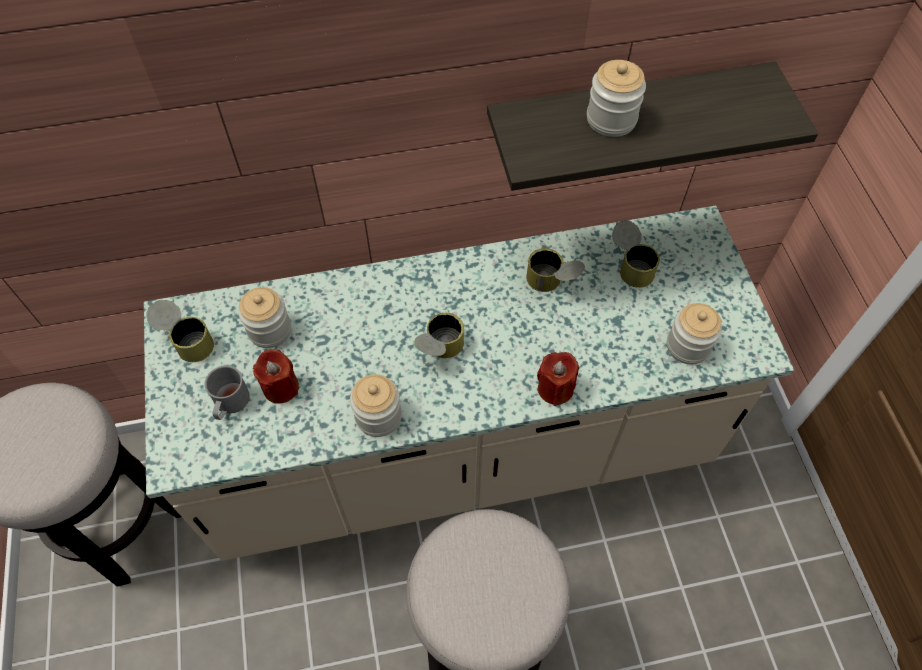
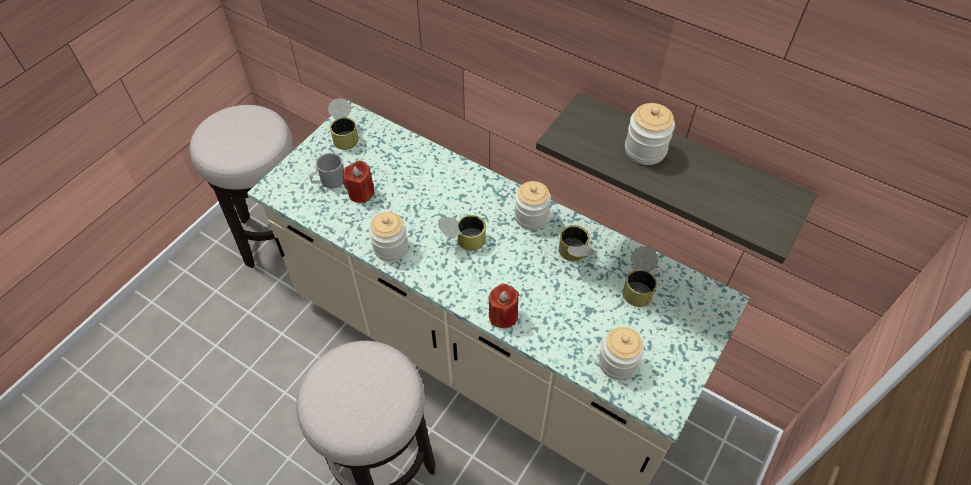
camera: 45 degrees right, 5 degrees down
jar [238,287,291,348] -> jar moved to [515,181,551,230]

